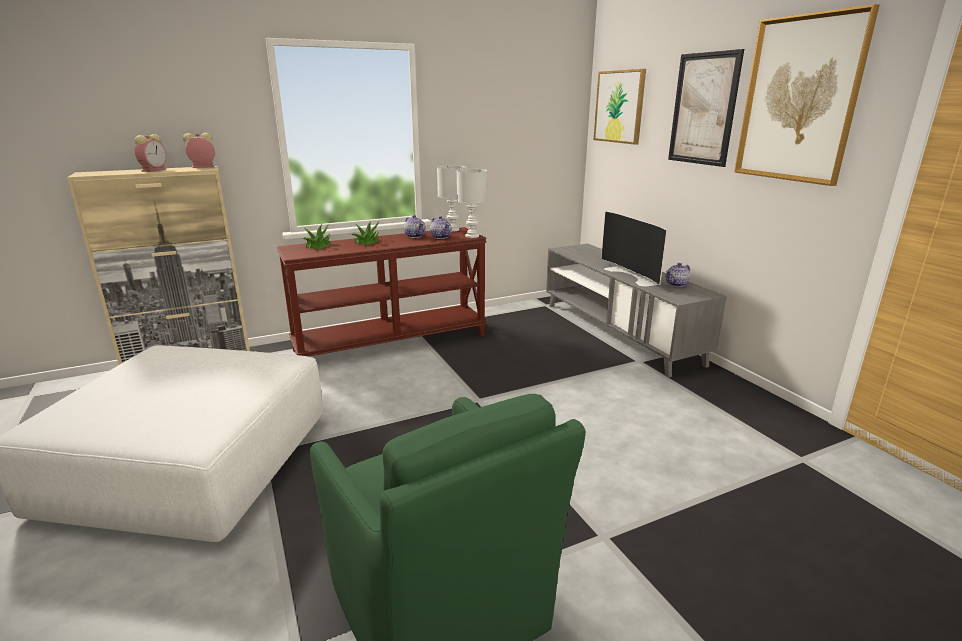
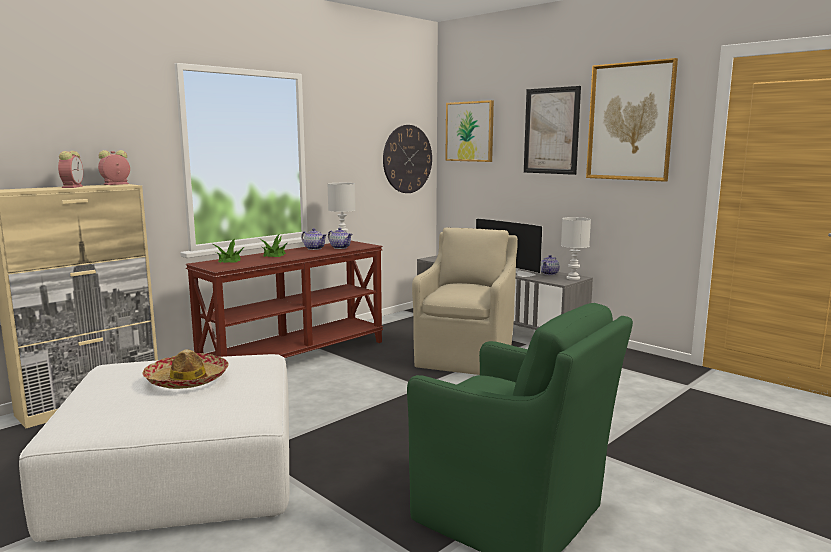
camera: 20 degrees left, 10 degrees down
white table lamp [457,169,487,238] -> white table lamp moved to [561,217,591,280]
none -> hat [142,349,229,389]
none -> wall clock [383,125,432,193]
none -> beige armchair [412,227,518,375]

